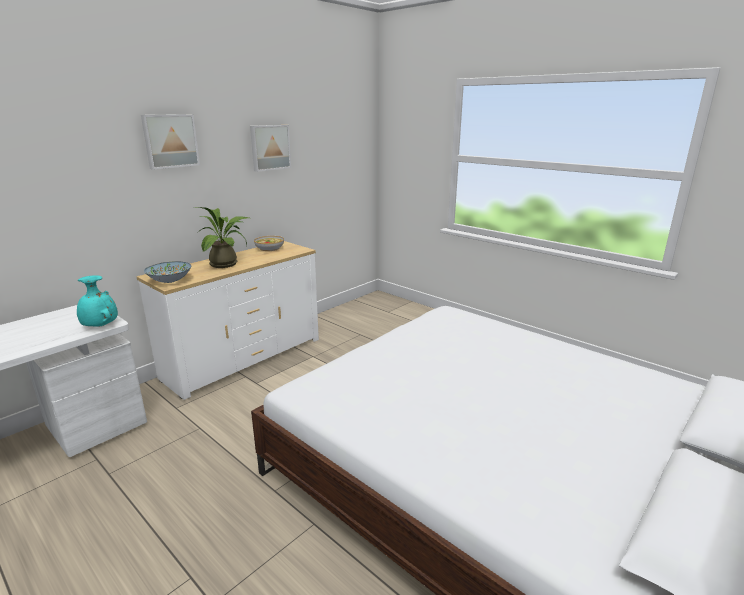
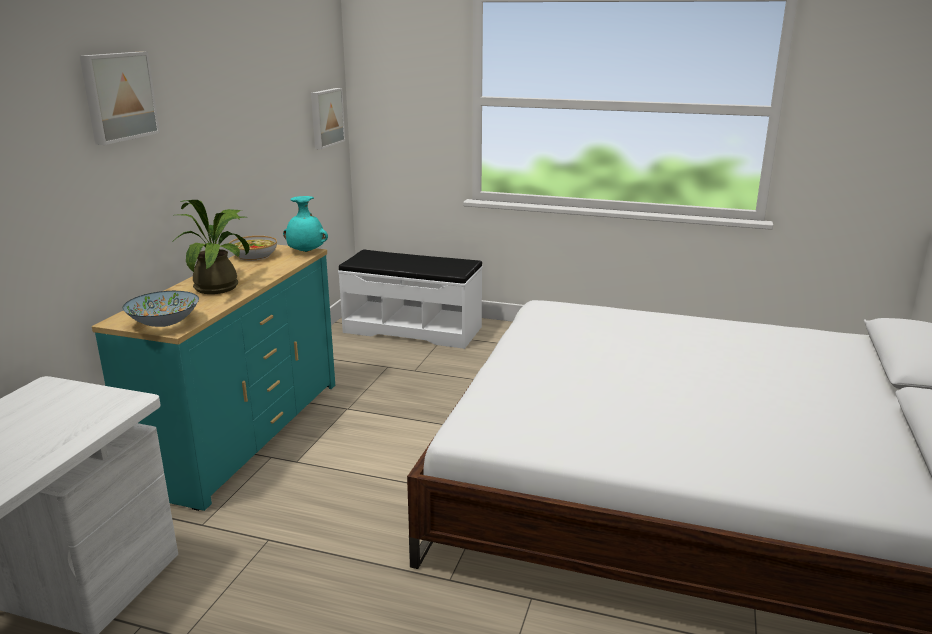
camera: 25 degrees left, 0 degrees up
turquoise vase [77,275,118,327] -> turquoise vase moved to [283,196,328,252]
white dresser [136,241,319,400] -> turquoise dresser [92,245,335,511]
picture [250,125,291,172] -> picture moved to [311,88,345,149]
none -> white bench [338,249,483,349]

